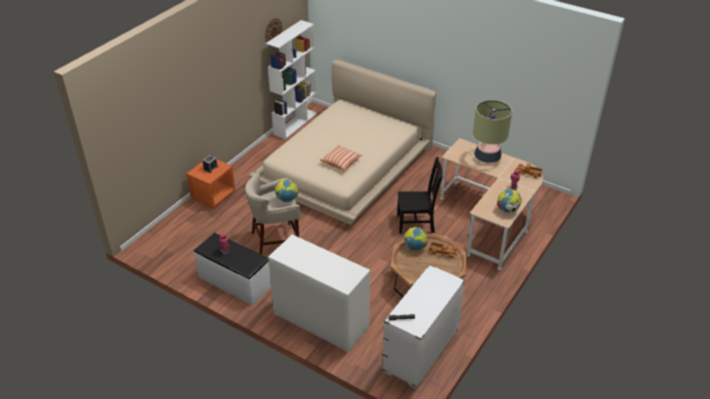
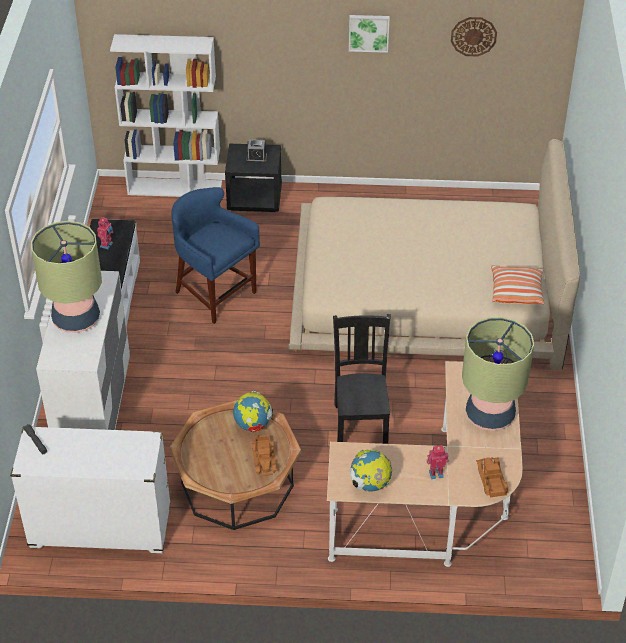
camera: 60 degrees right, 5 degrees up
orange nightstand [187,160,236,209] -> black nightstand [225,144,282,212]
beige stool [245,173,301,254] -> blue stool [171,187,260,324]
white bookcase [266,20,317,139] -> white bookcase moved to [110,34,222,197]
globe [275,179,298,202] -> none
pillow [320,145,362,170] -> pillow moved to [491,265,544,304]
black chair [397,157,443,234] -> black chair turned 150 degrees counterclockwise [333,314,391,444]
none -> table lamp [31,221,102,333]
none -> picture [349,15,390,53]

